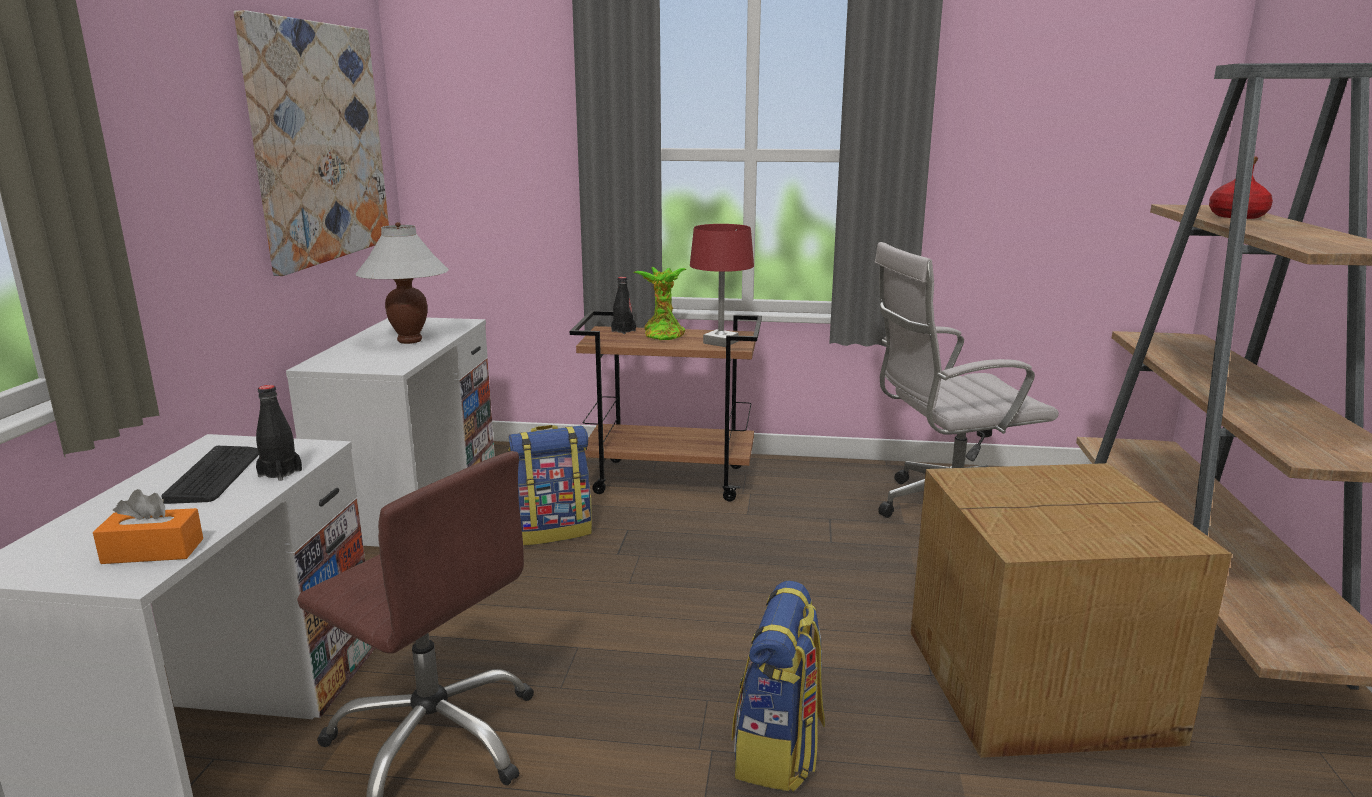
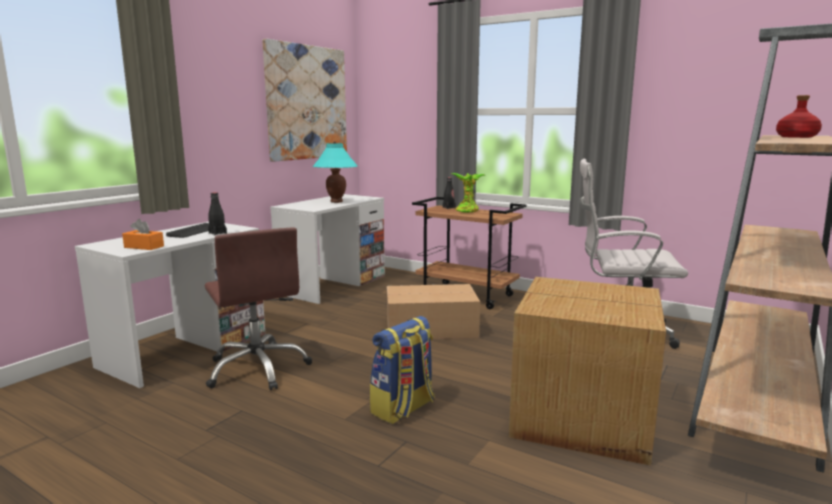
camera: 25 degrees right, 5 degrees down
white table lamp [356,222,449,344] -> turquoise table lamp [313,141,358,203]
backpack [508,425,592,546] -> none
red table lamp [690,224,754,347] -> none
none -> cardboard box [387,284,480,339]

